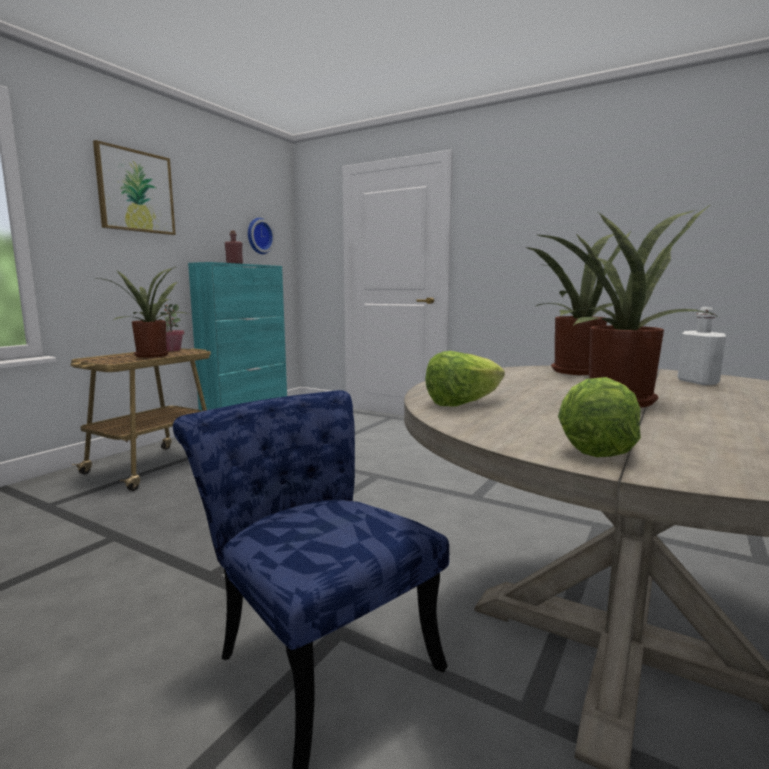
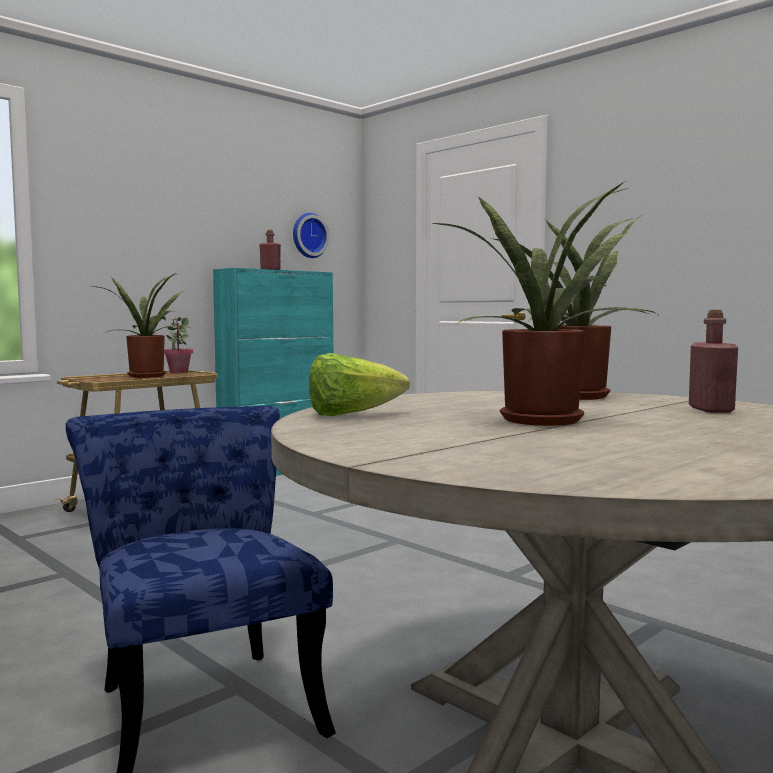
camera: 15 degrees right, 5 degrees down
picture [93,140,176,235] -> none
lettuce [558,377,641,457] -> none
white bottle [677,307,727,385] -> red bottle [689,310,738,413]

